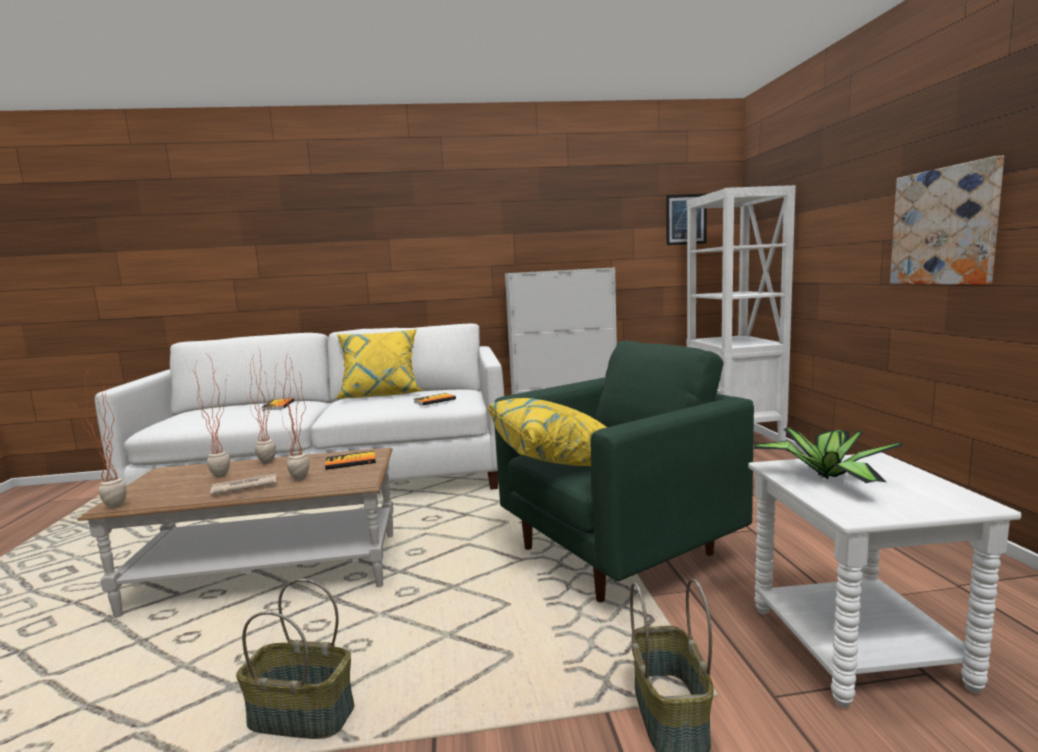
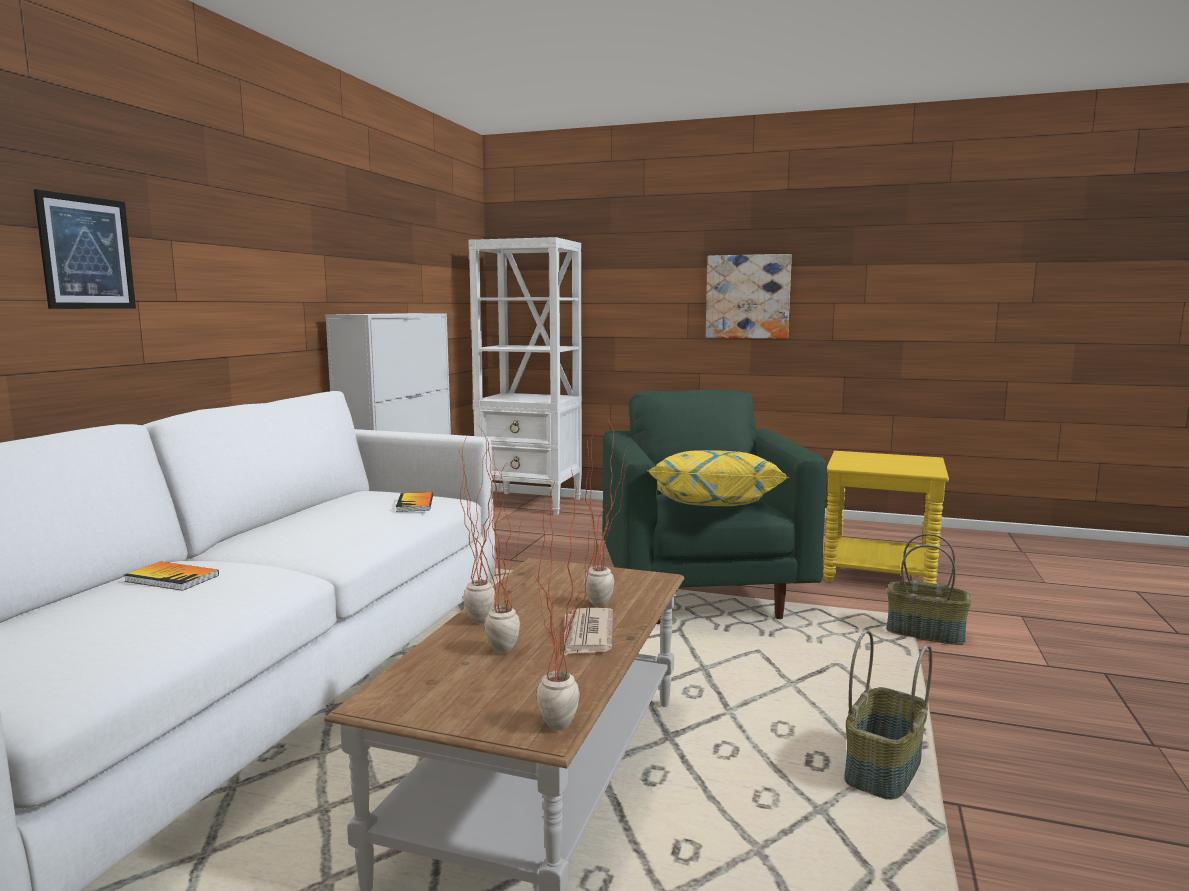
camera: 65 degrees left, 0 degrees up
book [325,451,376,470] -> none
yellow pillow [335,329,424,398] -> none
picture [666,194,707,245] -> picture moved to [34,189,136,309]
white side table [748,452,1021,708] -> yellow side table [823,451,949,584]
potted plant [753,428,903,483] -> none

